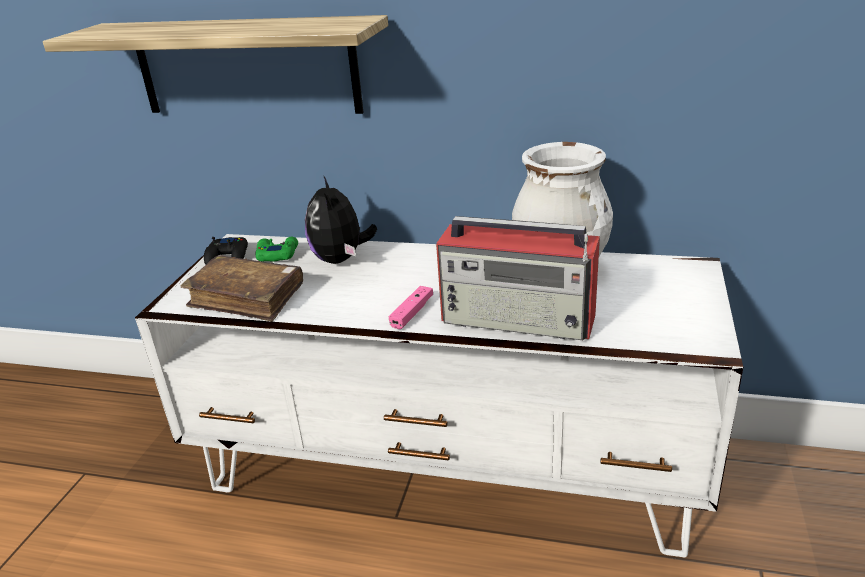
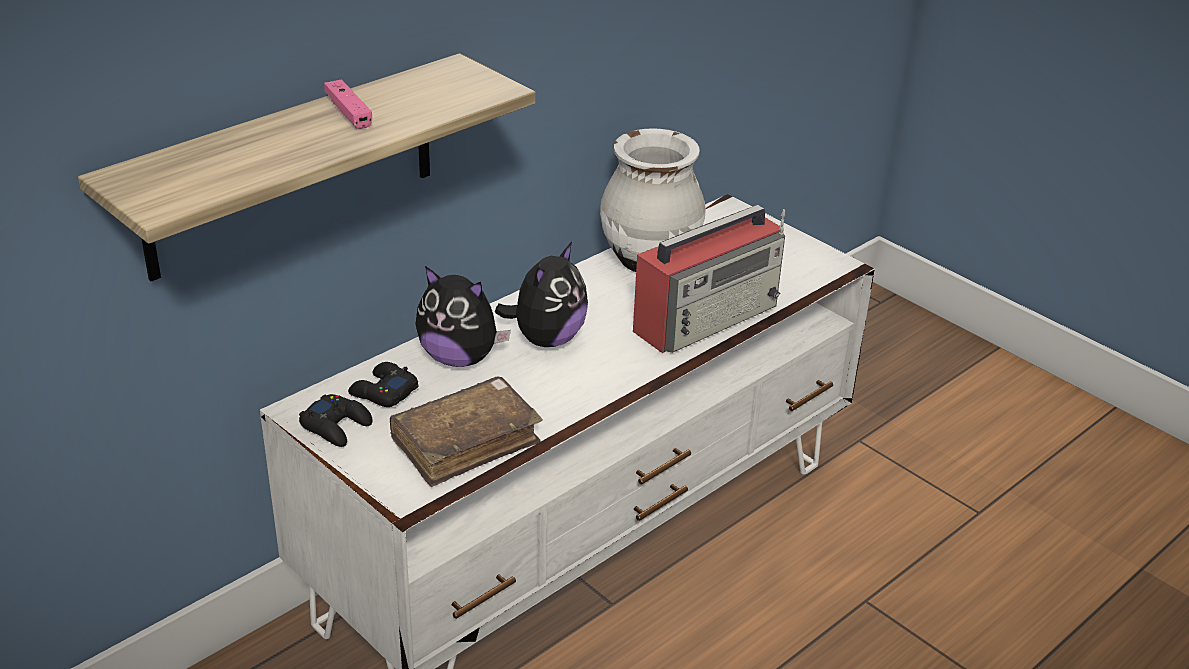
camera: 60 degrees left, 5 degrees up
green game controller [255,237,298,262] -> black game controller [348,362,419,407]
pink game controller [389,286,433,329] -> pink game controller moved to [324,79,372,129]
none -> plush toy [495,242,588,347]

